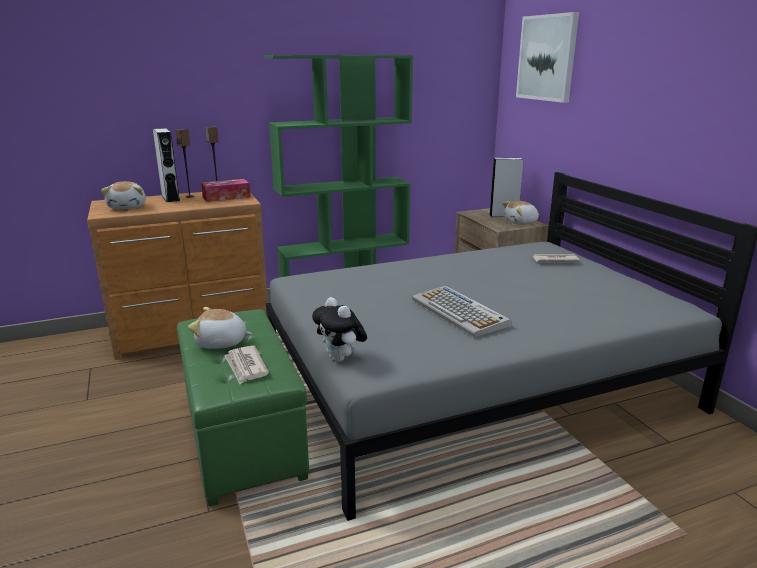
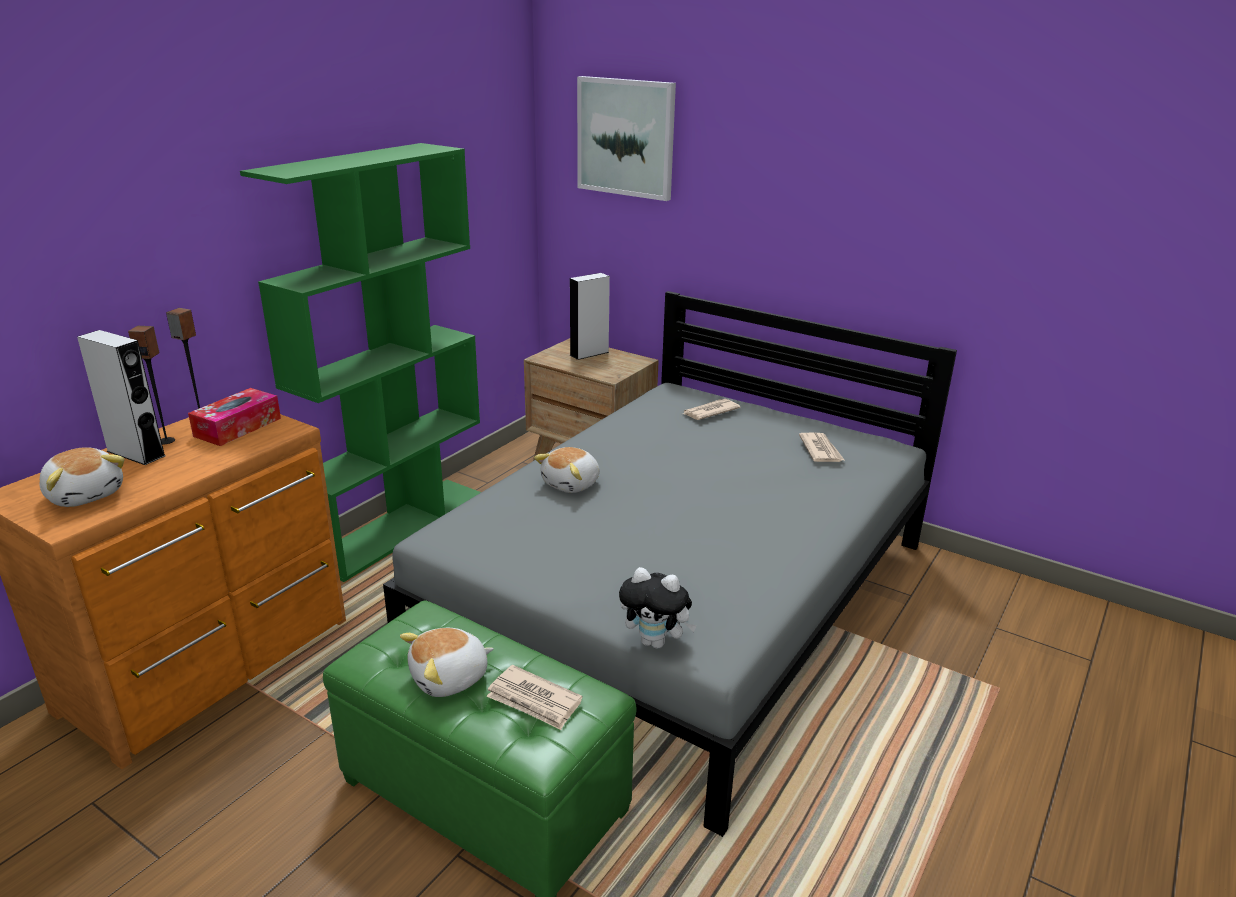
camera: 35 degrees left, 5 degrees up
keyboard [412,285,511,337] -> none
plush toy [502,201,540,225] -> plush toy moved to [534,447,600,493]
none -> newspaper [799,433,844,462]

